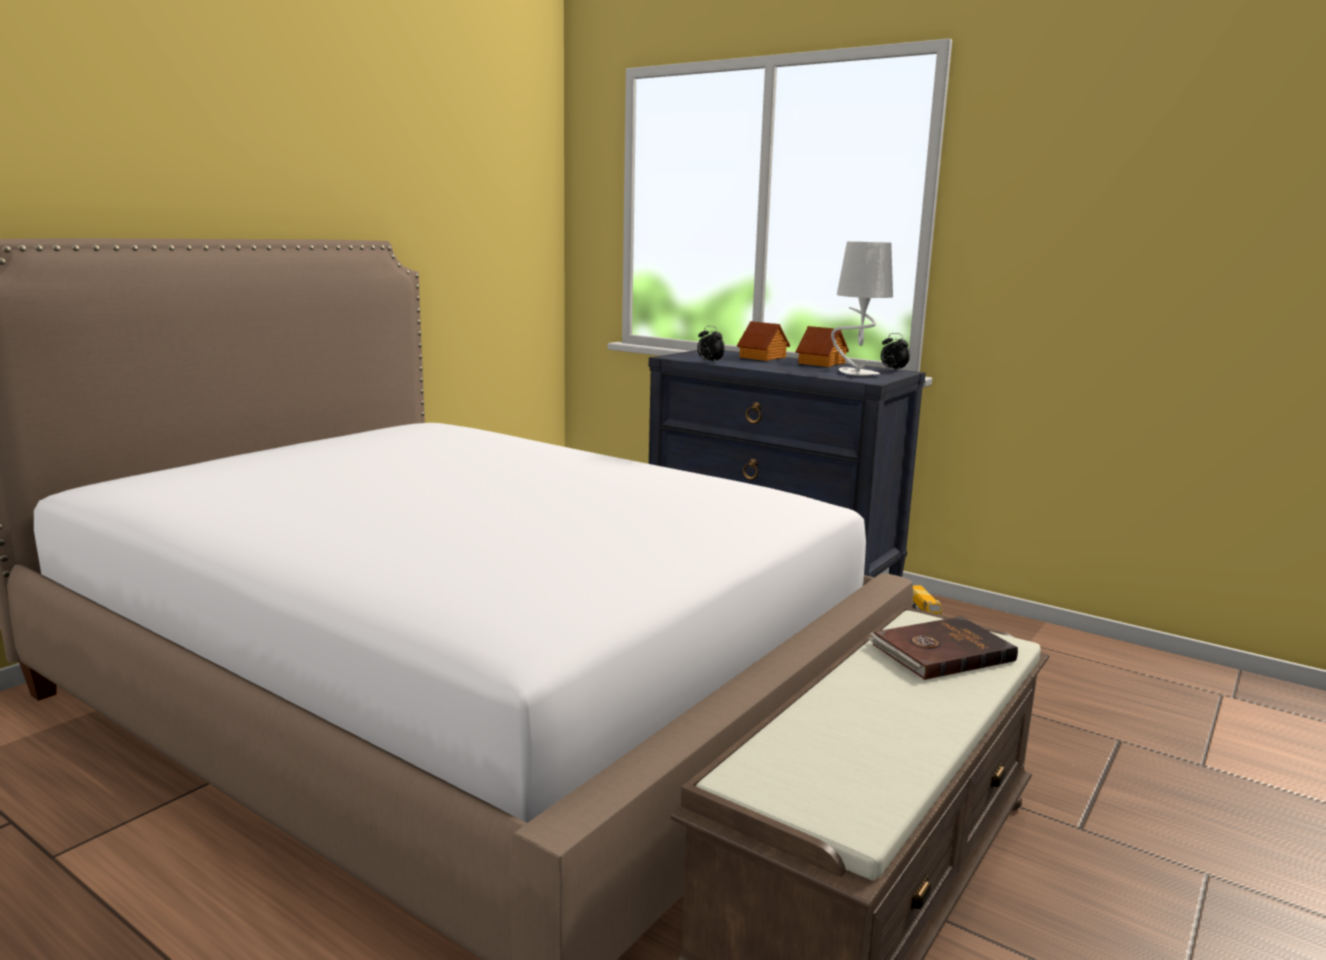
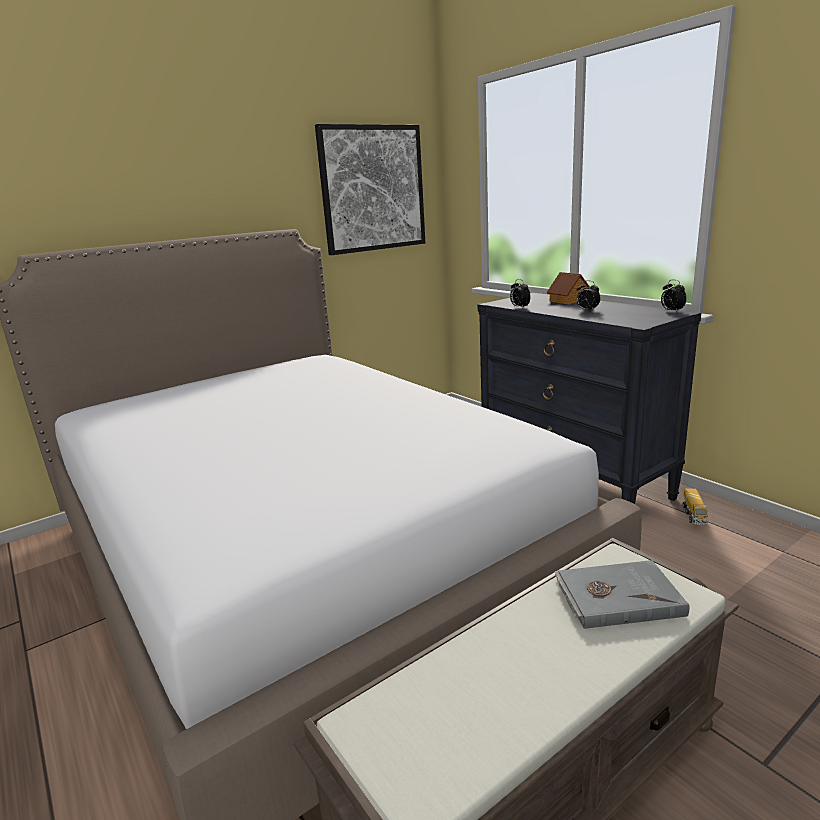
camera: 20 degrees right, 5 degrees up
toy house [795,326,849,367] -> none
grey table lamp [831,241,893,376] -> none
brown book [868,616,1018,680] -> grey book [555,560,689,629]
none -> picture [315,124,425,255]
none -> alarm clock [576,281,600,310]

